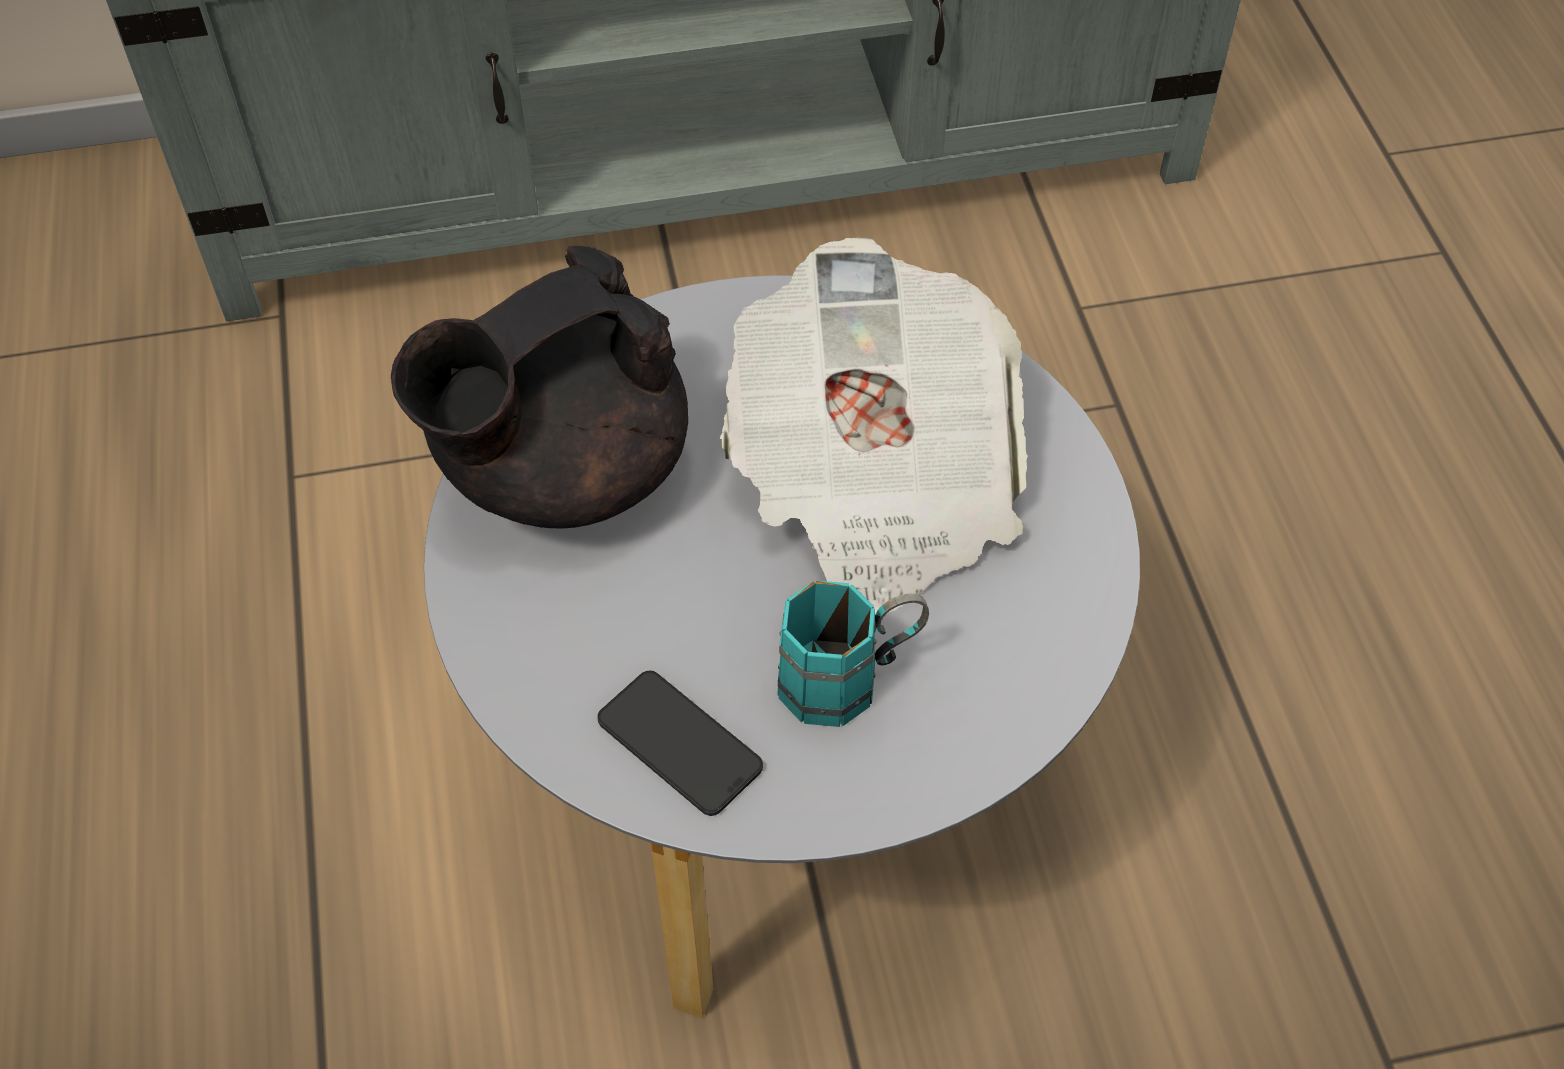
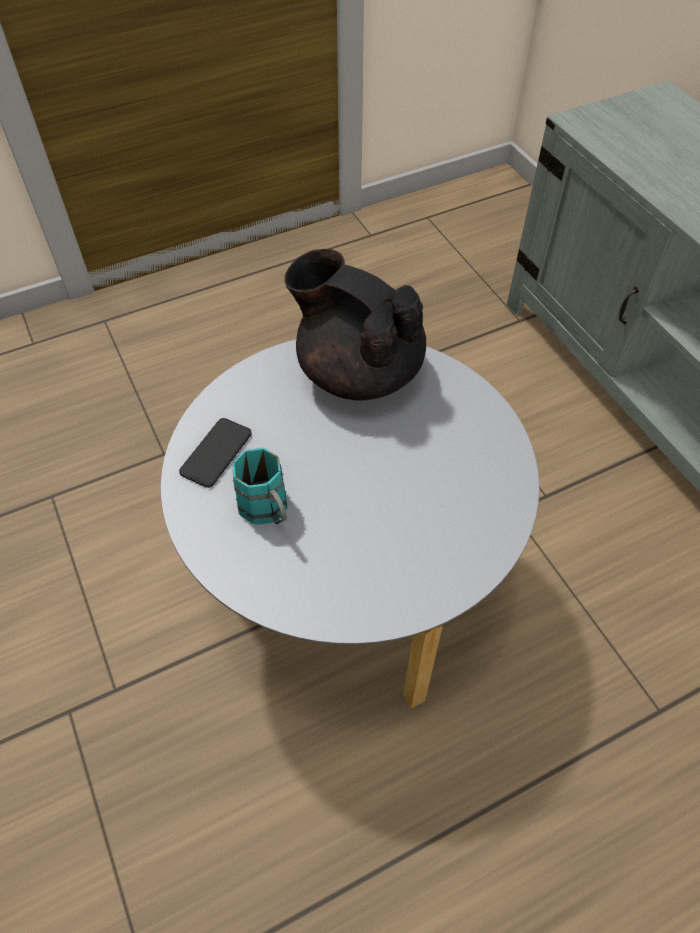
camera: 75 degrees right, 0 degrees up
newspaper [720,237,1027,614] -> none

